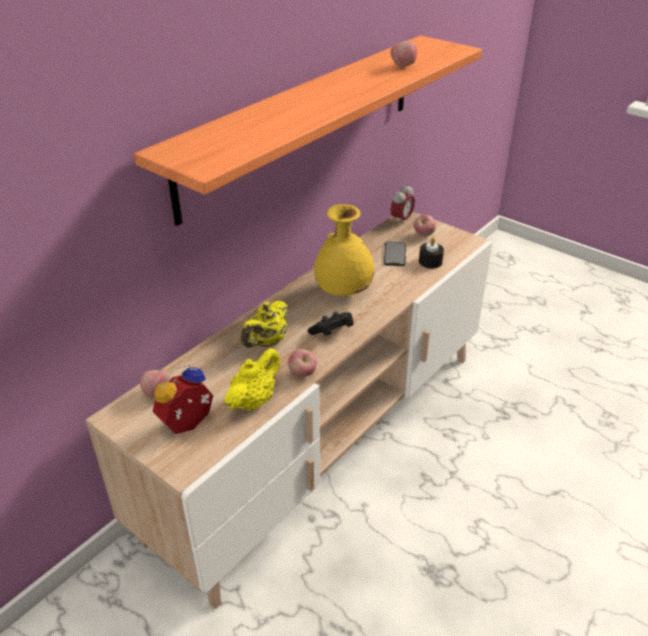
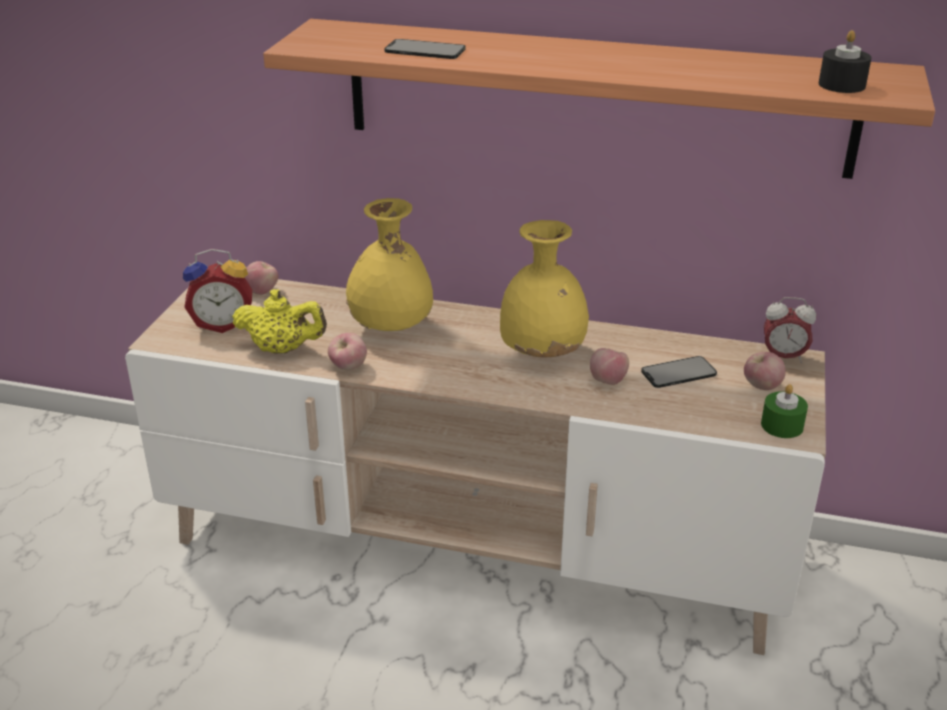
camera: 65 degrees right, 5 degrees down
alarm clock [153,364,213,434] -> alarm clock turned 150 degrees clockwise [183,249,252,333]
yellow teapot [241,301,288,348] -> yellow vase [346,198,433,331]
black game controller [308,312,354,336] -> none
apple [391,40,417,67] -> apple moved to [590,348,629,385]
black candle [419,238,444,268] -> black candle moved to [819,30,872,93]
none -> phone [384,39,466,59]
none -> green candle [761,384,808,438]

